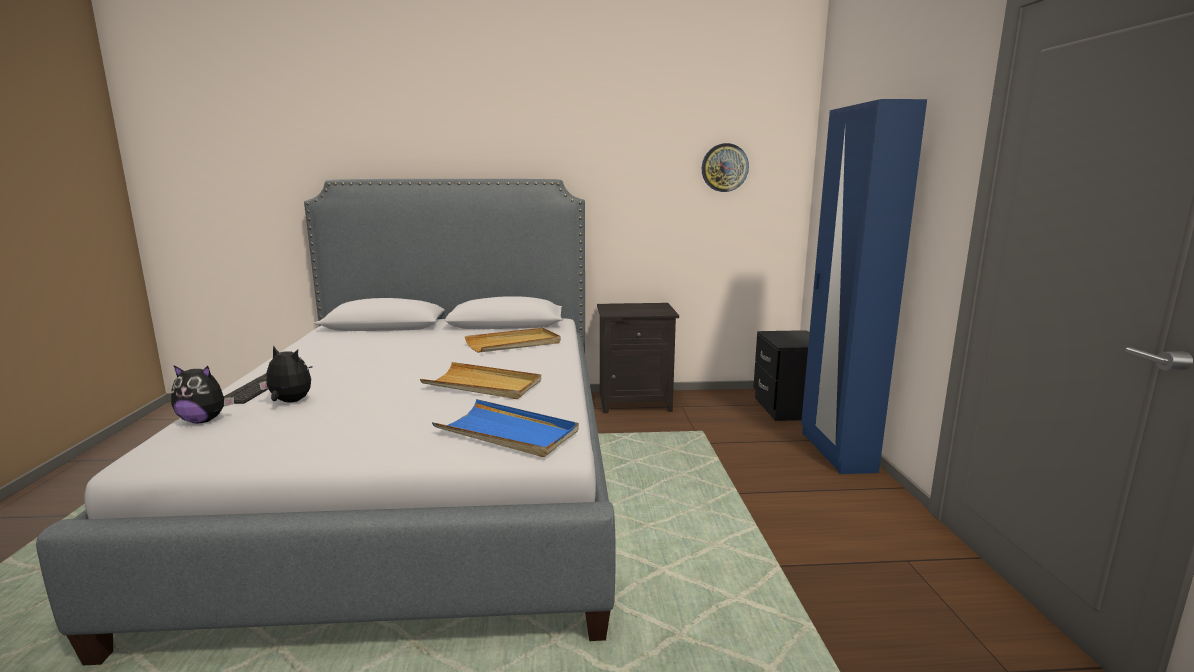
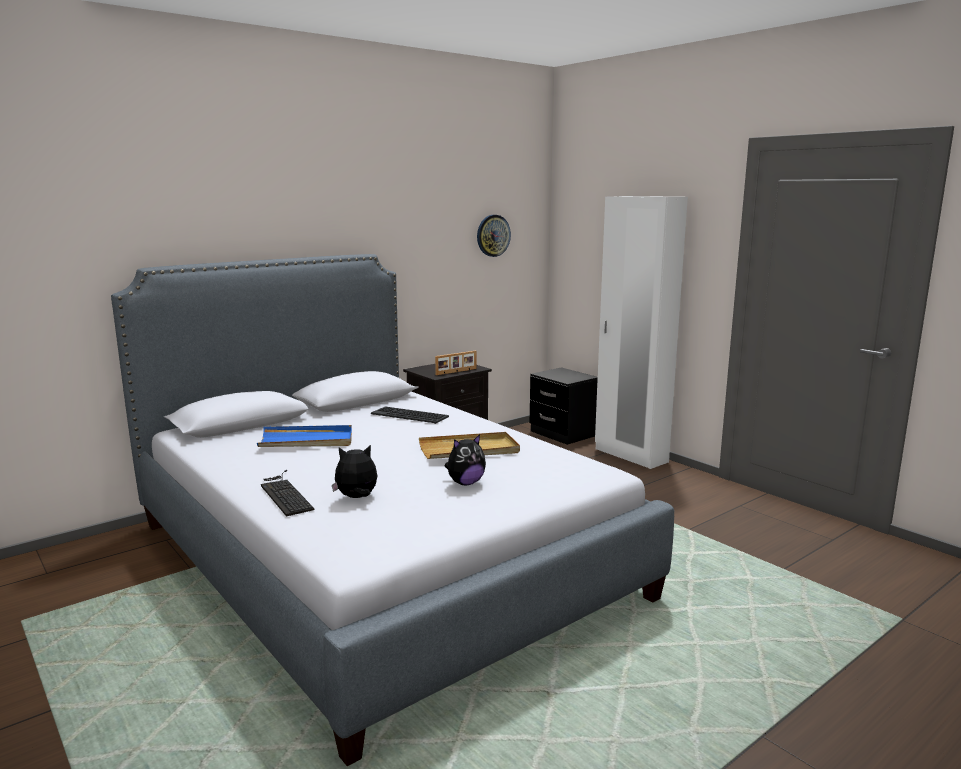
camera: 35 degrees left, 0 degrees up
plush toy [171,365,234,423] -> plush toy moved to [445,434,486,485]
blue tray [432,399,579,457] -> blue tray moved to [257,425,352,447]
beige tray [465,328,561,353] -> keyboard [371,406,449,424]
blue wardrobe [801,99,927,474] -> white wardrobe [595,196,688,469]
none -> picture frame [435,351,477,375]

